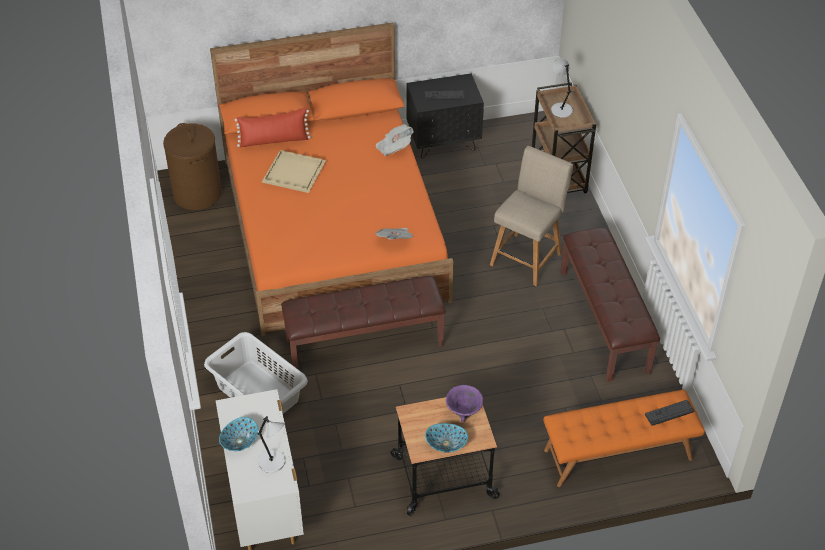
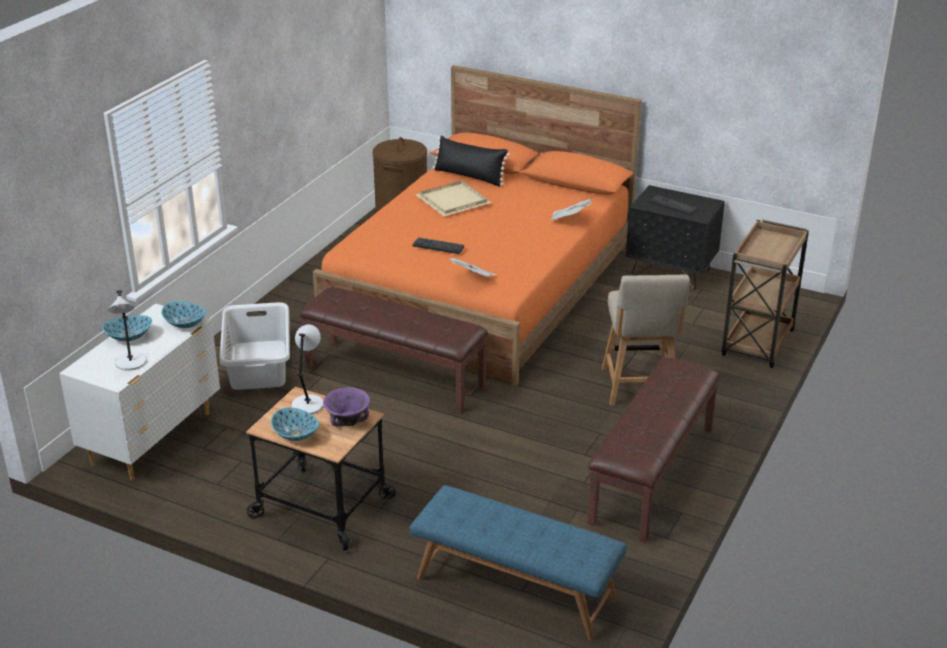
camera: 40 degrees right, 15 degrees down
red pillow [235,108,311,147] -> black pillow [432,136,510,187]
beige chair [490,146,573,286] -> beige chair turned 105 degrees clockwise [602,274,690,406]
orange bench [543,390,705,487] -> blue bench [410,485,627,641]
grey table lamp [551,58,573,118] -> grey table lamp moved to [292,324,324,414]
keyboard [645,400,694,426] -> keyboard moved to [413,237,464,254]
none -> bowl [161,301,206,328]

